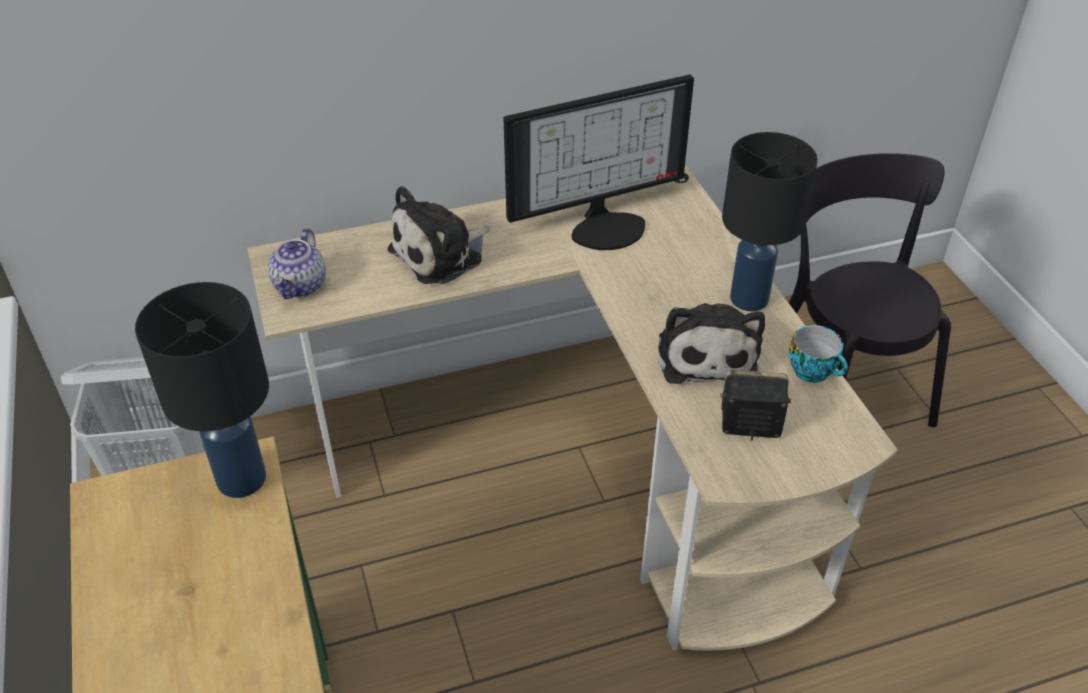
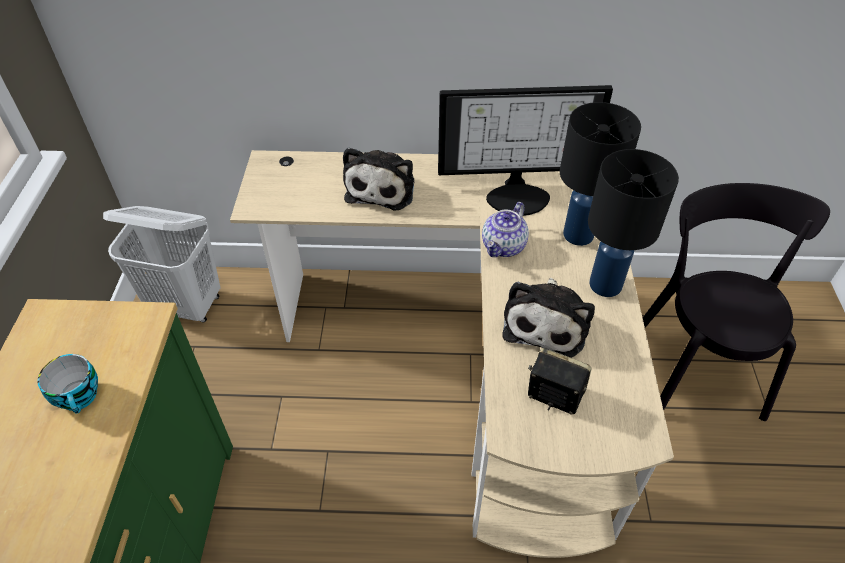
camera: 20 degrees right, 5 degrees up
black table lamp [135,282,269,498] -> black table lamp moved to [560,102,641,246]
teapot [268,228,326,299] -> teapot moved to [482,202,529,257]
plush toy [388,186,490,284] -> plush toy turned 60 degrees counterclockwise [343,147,414,211]
cup [789,325,848,383] -> cup moved to [37,354,98,413]

